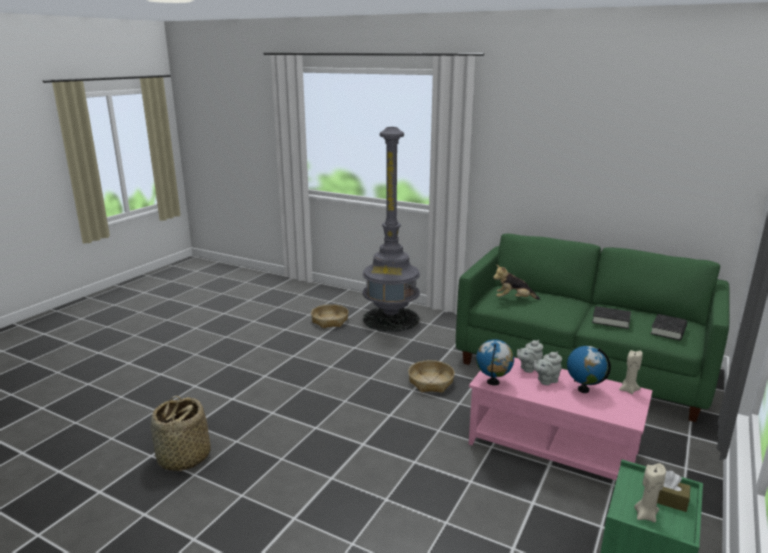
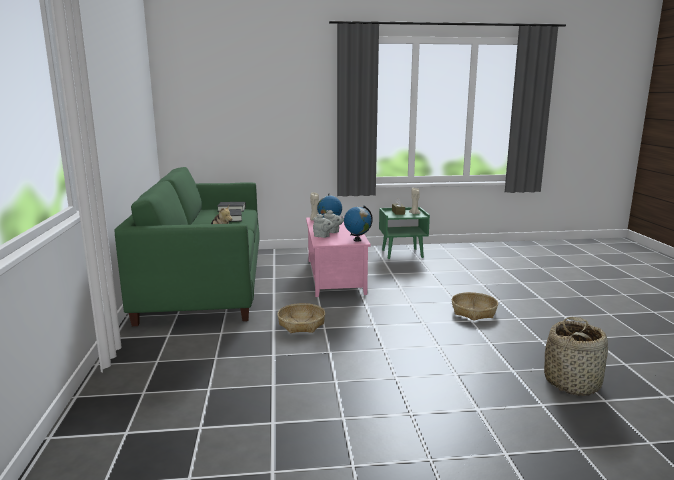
camera: 125 degrees left, 5 degrees down
basket [311,304,349,328] -> basket moved to [452,292,498,321]
grey floor lamp [363,127,420,332] -> none

